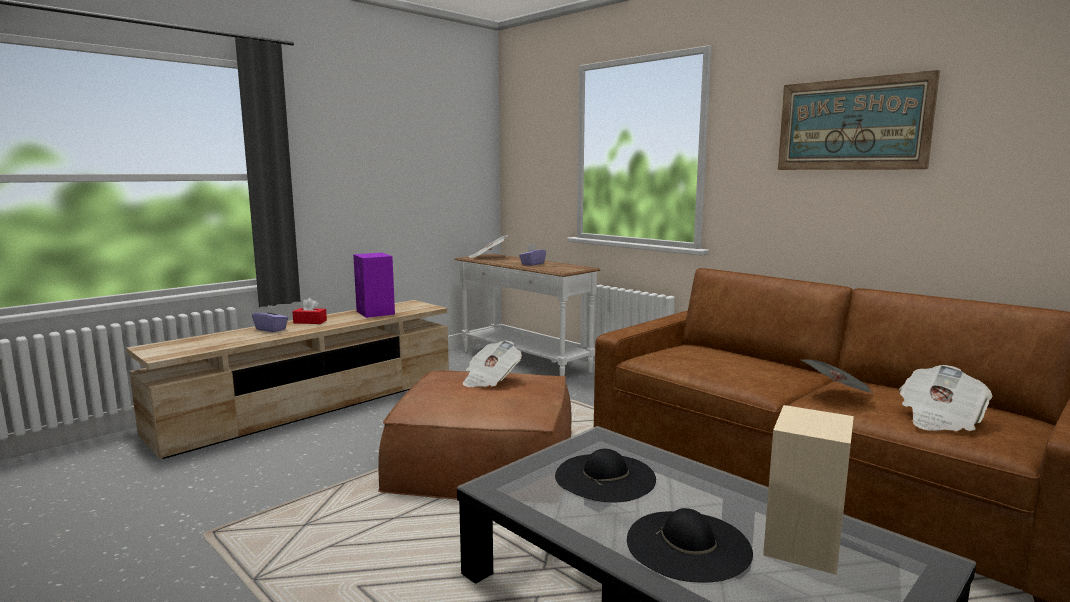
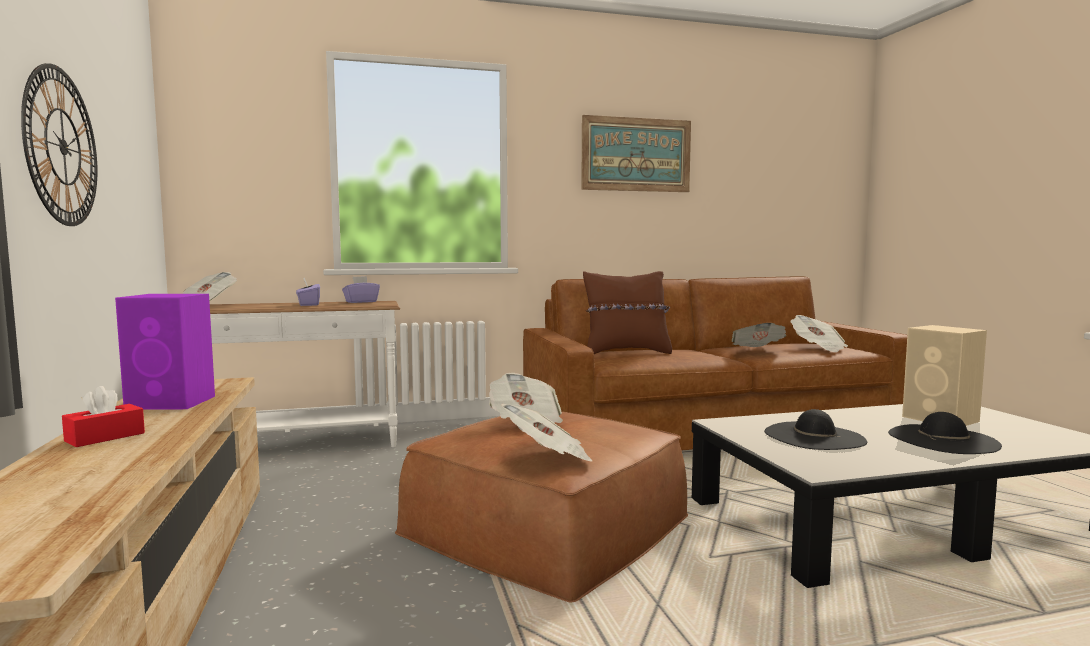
camera: 60 degrees left, 5 degrees down
purple tissue box [252,305,288,332] -> purple tissue box moved to [342,276,380,303]
none -> wall clock [21,63,97,226]
none -> newspaper [501,404,592,461]
none -> brown pillow [583,271,672,354]

